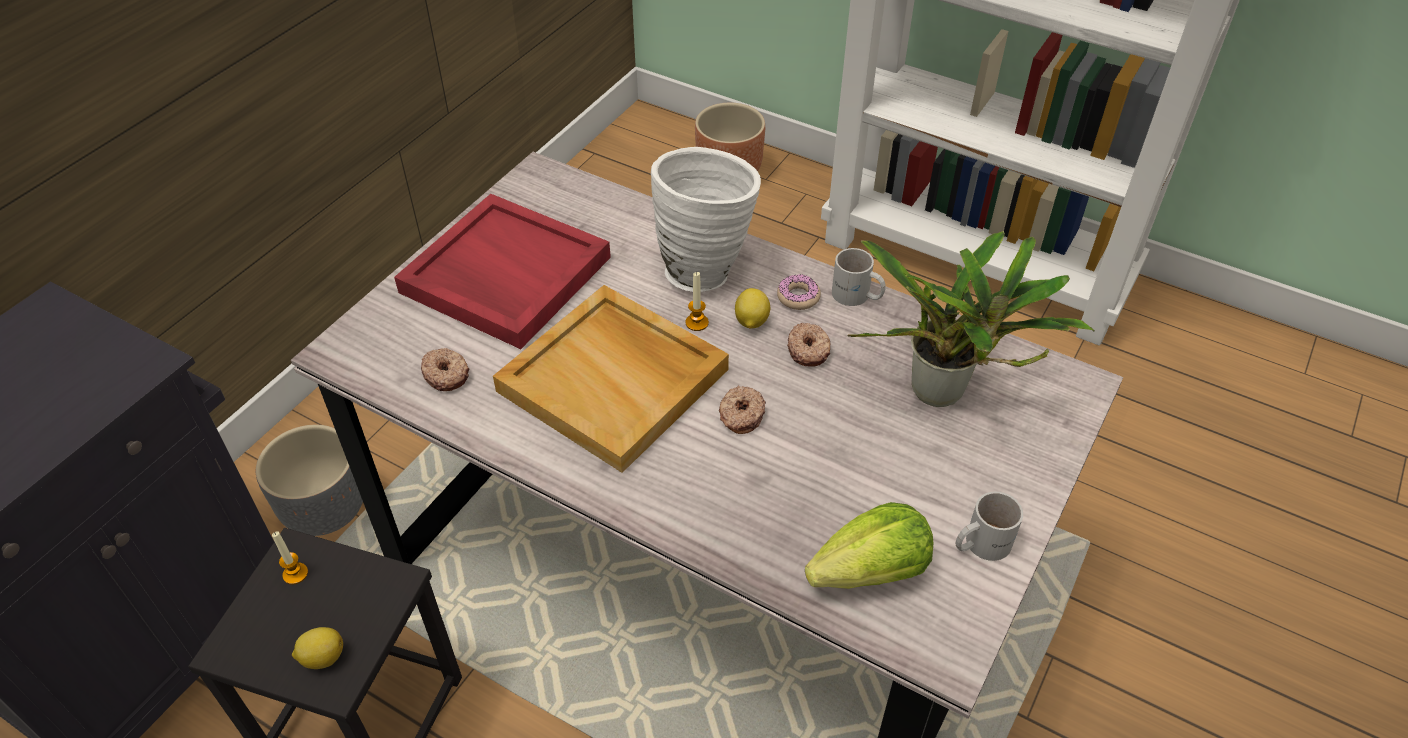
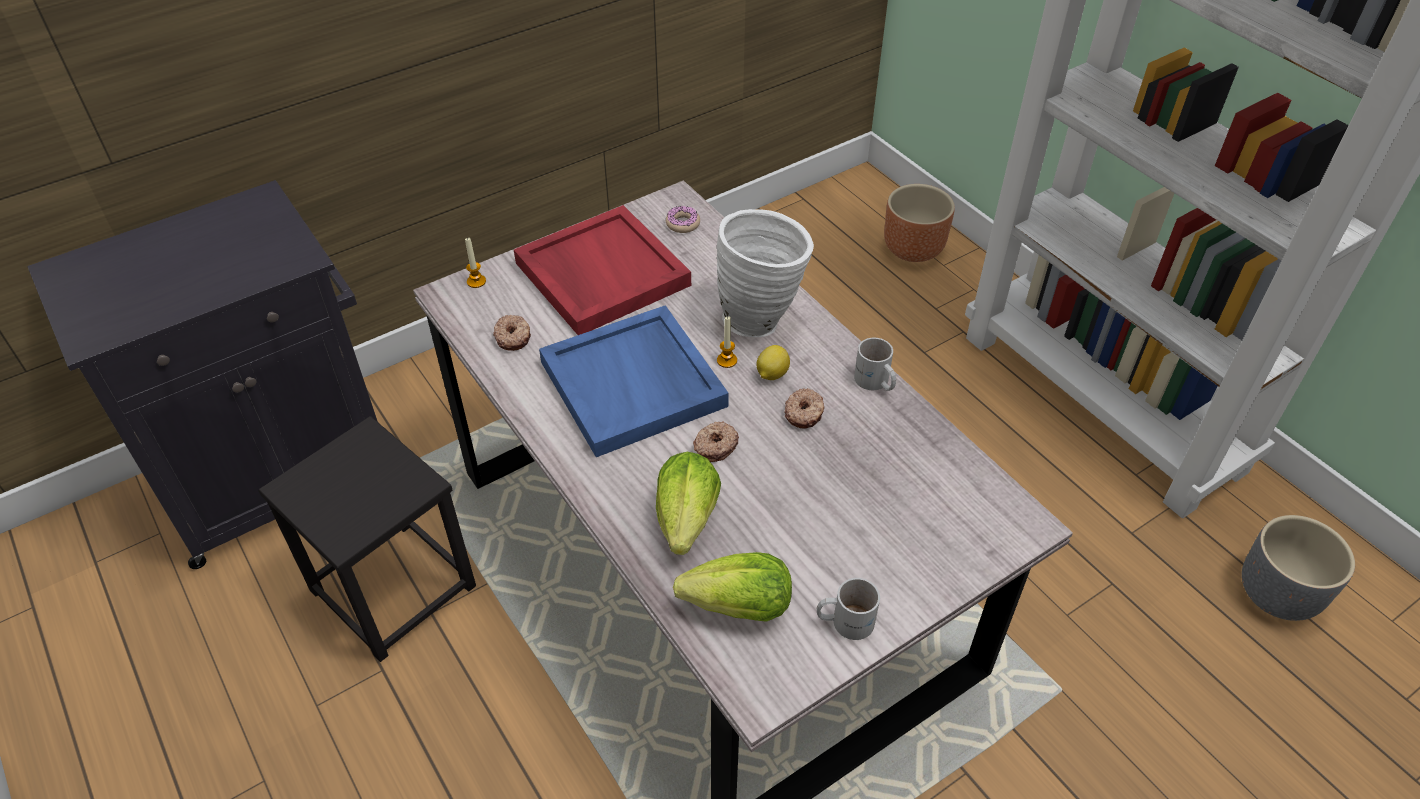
camera: 25 degrees right, 0 degrees up
grey planter [256,425,363,536] -> grey planter moved to [1242,515,1355,621]
candle [272,531,308,585] -> candle moved to [465,237,486,288]
lemon [292,627,343,669] -> none
beige tray [493,285,729,473] -> blue tray [539,305,729,457]
donut [777,274,821,310] -> donut moved to [666,206,700,233]
potted plant [848,231,1095,407] -> none
none -> lettuce [656,452,721,555]

